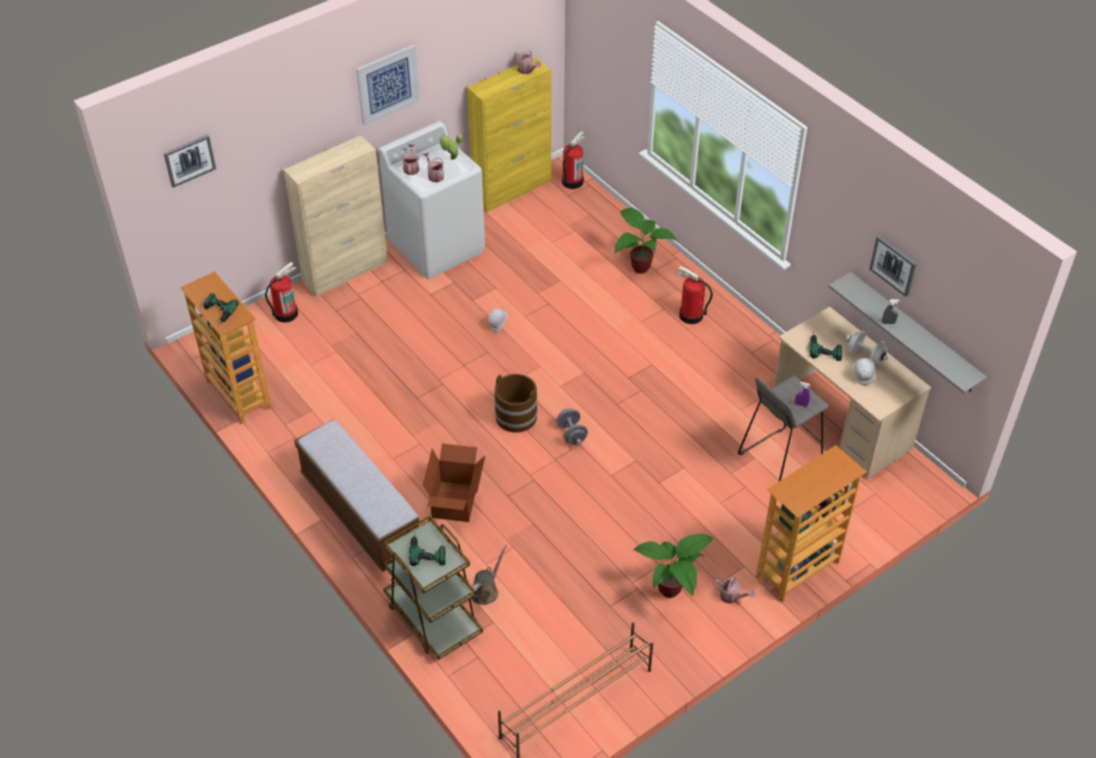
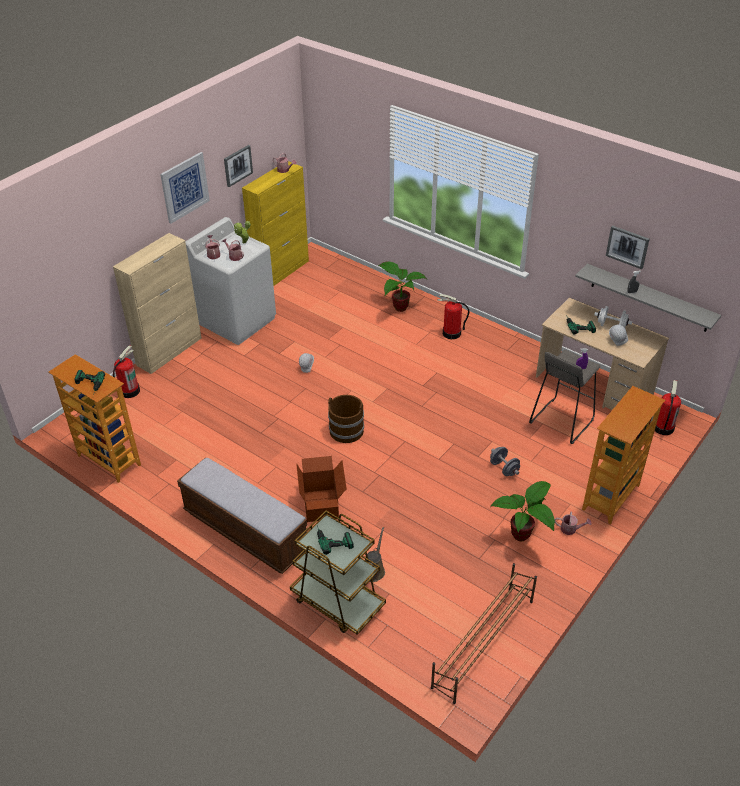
camera: 15 degrees left, 5 degrees down
picture [164,134,216,188] -> picture moved to [224,145,253,187]
grey dumbbell [556,409,588,445] -> grey dumbbell moved to [490,447,520,476]
fire extinguisher [562,131,585,189] -> fire extinguisher moved to [655,380,681,435]

